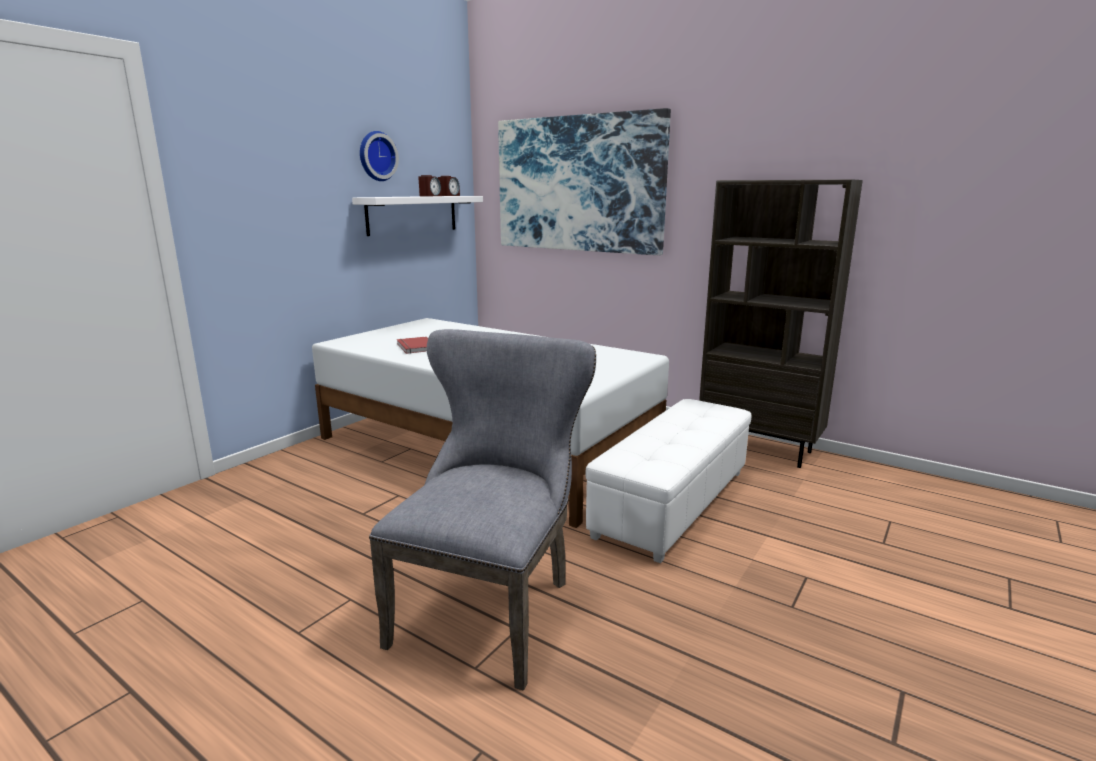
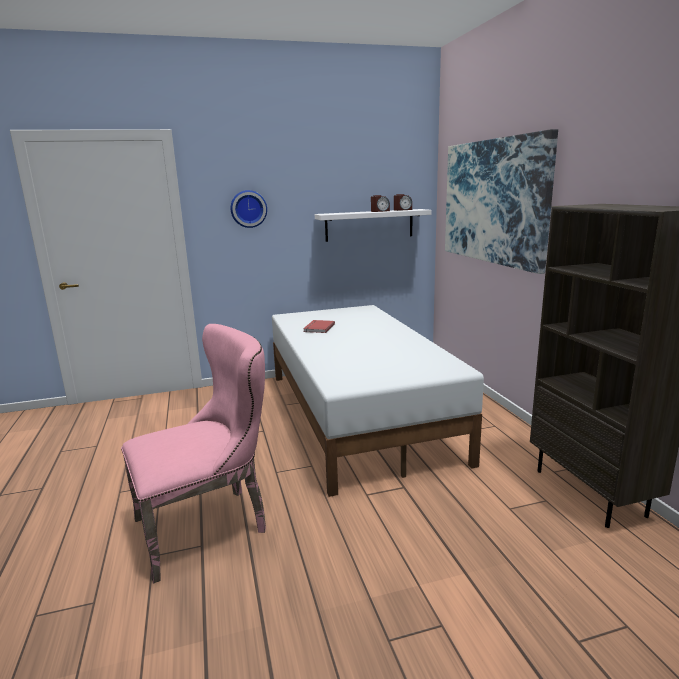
camera: 40 degrees right, 0 degrees up
wall clock [360,131,399,181] -> wall clock moved to [230,190,267,228]
grey chair [369,329,596,690] -> pink chair [121,324,266,583]
white ottoman [586,399,752,563] -> none

